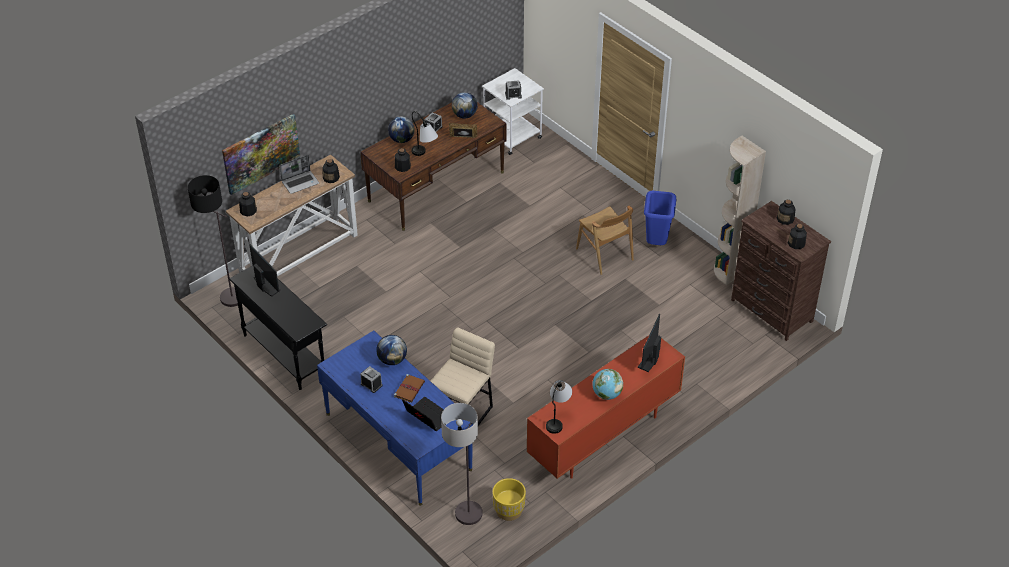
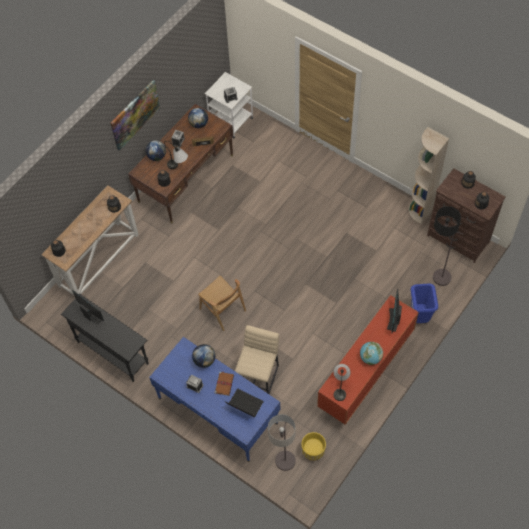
camera: 10 degrees left, 15 degrees up
black floor lamp [188,175,238,307] -> black floor lamp moved to [433,206,464,286]
picture [222,114,300,195] -> picture moved to [110,80,160,150]
laptop [279,155,319,194] -> none
brown chair [576,206,634,275] -> brown chair moved to [198,276,246,331]
blue trash can [644,191,676,245] -> blue trash can moved to [411,283,438,323]

